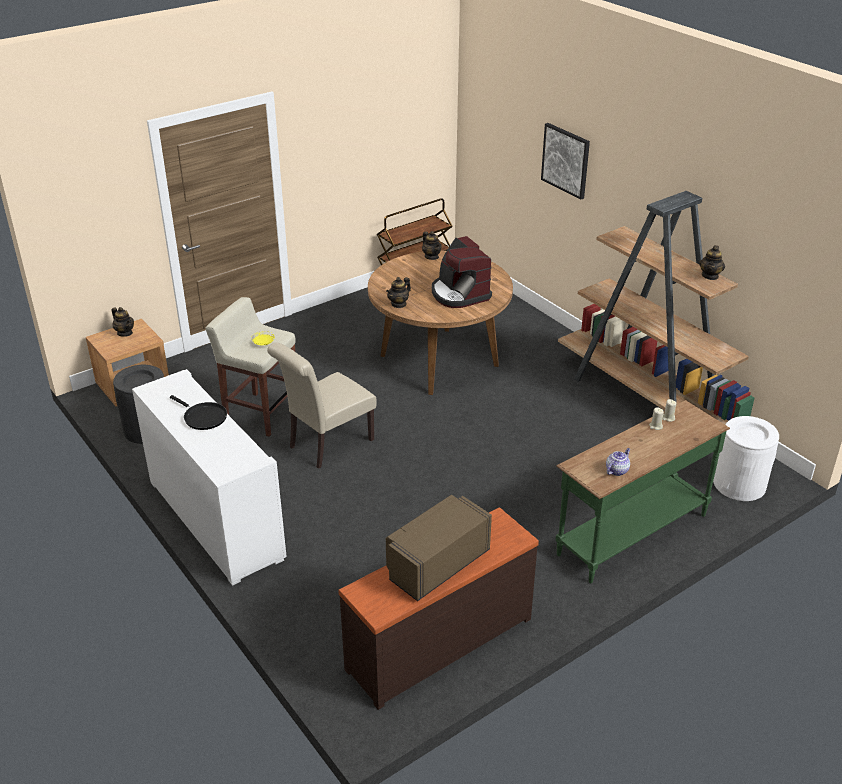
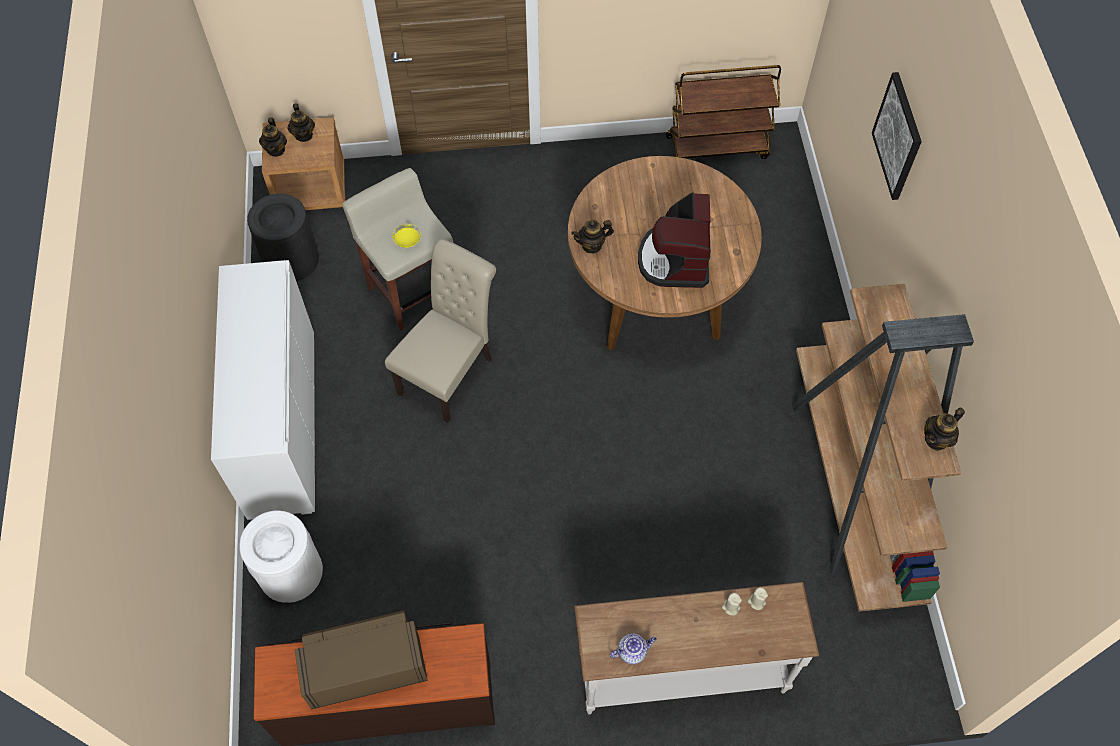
camera: 30 degrees right, 25 degrees up
black frying pan [170,395,227,430] -> none
beige chair [267,342,377,469] -> beige chair turned 135 degrees clockwise [385,239,496,423]
teapot [422,231,442,260] -> teapot moved to [259,117,287,157]
green console table [555,400,730,583] -> white console table [574,582,819,715]
white trash can [713,416,779,501] -> white trash can moved to [239,511,323,603]

